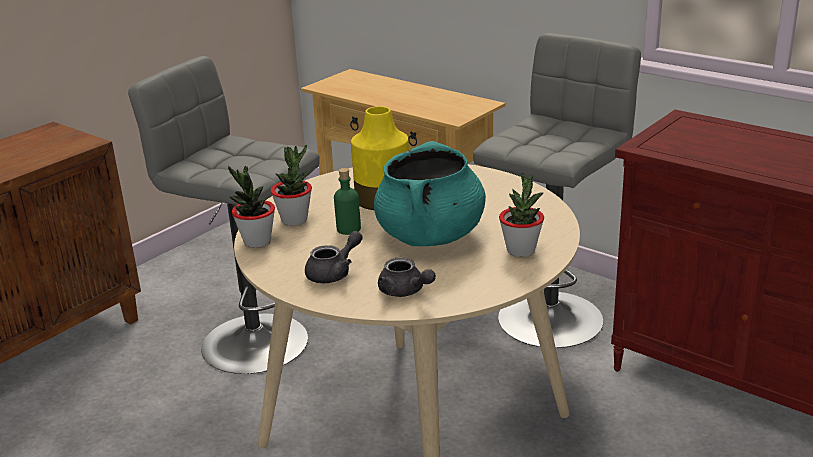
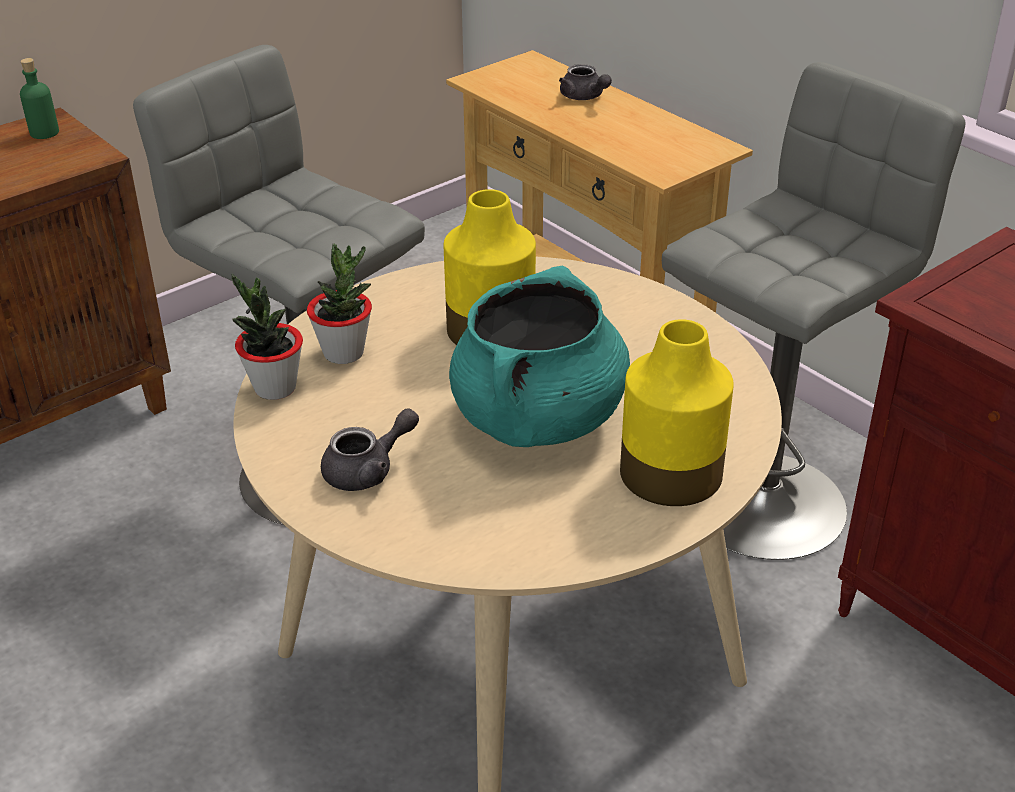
camera: 10 degrees right, 10 degrees up
green bottle [334,168,361,235] -> green bottle moved to [20,58,59,139]
grey teapot [378,257,436,297] -> grey teapot moved to [559,64,612,100]
potted plant [499,172,544,257] -> yellow vase [620,319,734,506]

